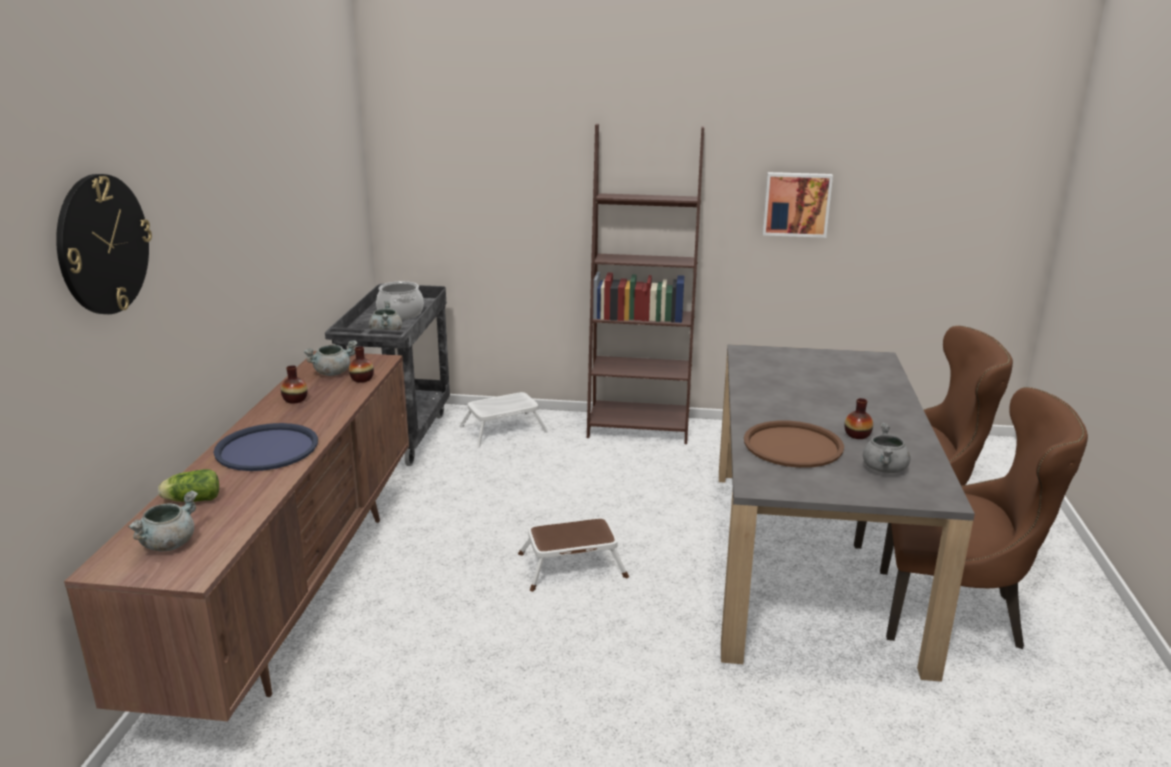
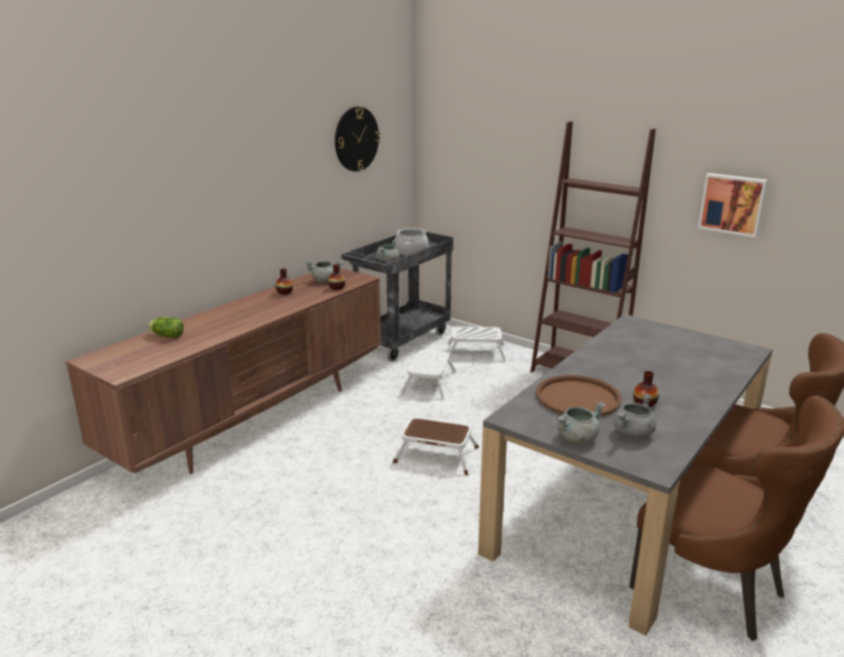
camera: 30 degrees right, 0 degrees up
wall clock [56,174,152,314] -> wall clock moved to [335,107,380,172]
grey cooking pot [128,490,198,551] -> grey cooking pot moved to [557,402,605,444]
blue tray [214,423,318,471] -> none
none -> white step ladder [400,350,456,400]

